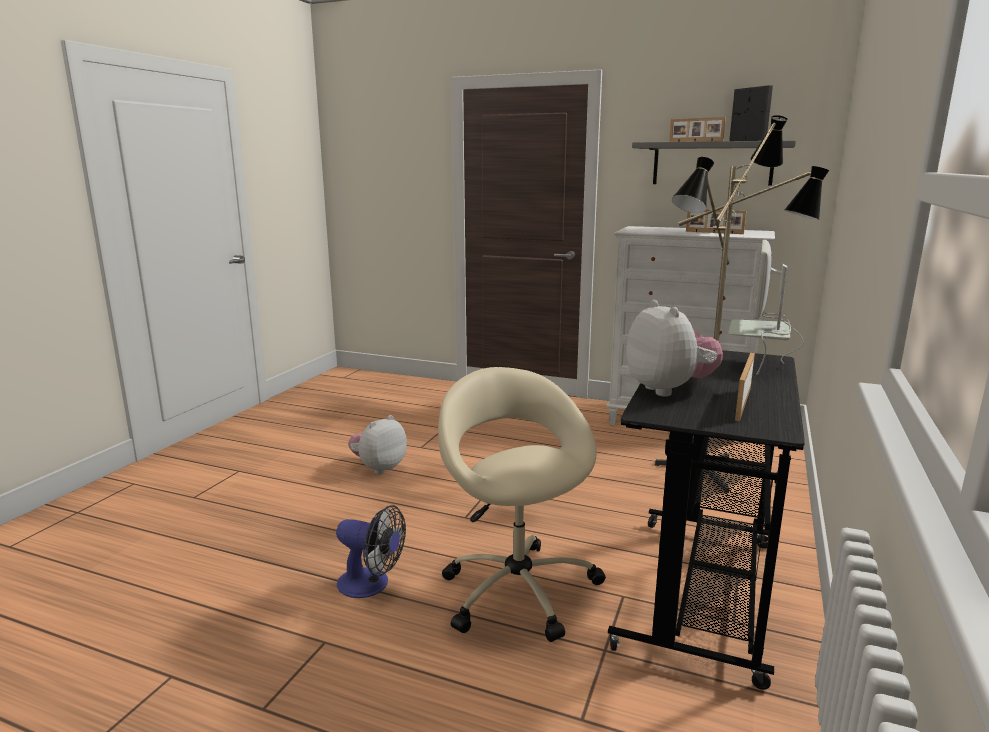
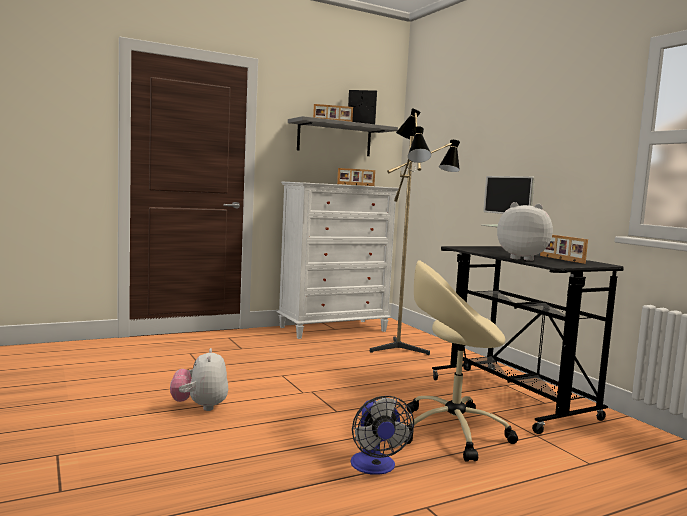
camera: 50 degrees left, 10 degrees down
fan [336,505,406,598] -> fan turned 105 degrees clockwise [350,396,414,475]

